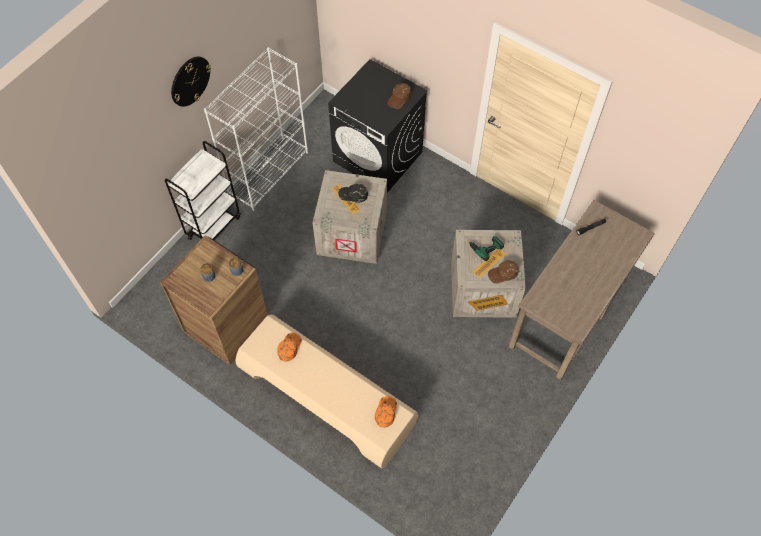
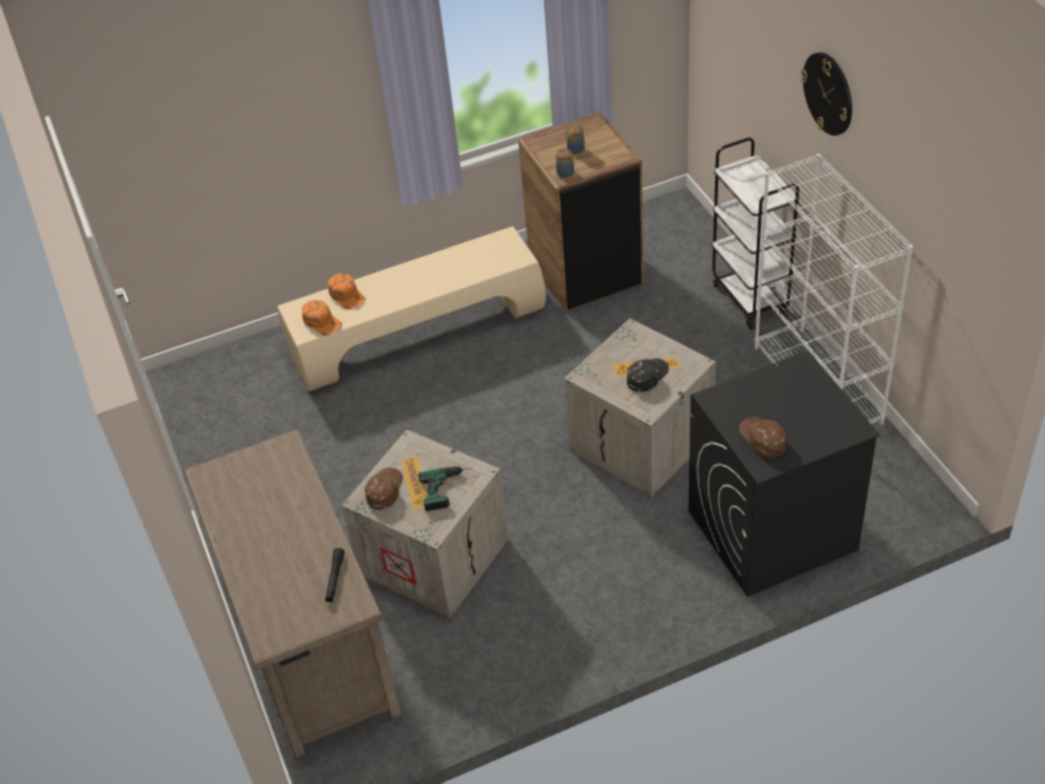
camera: 125 degrees right, 15 degrees down
orange cap [277,333,301,362] -> orange cap moved to [328,273,366,309]

